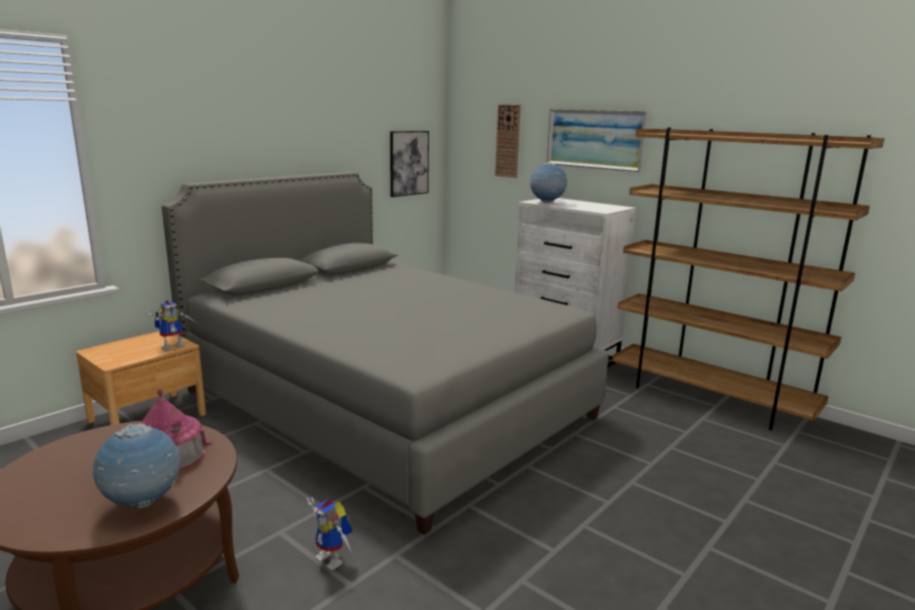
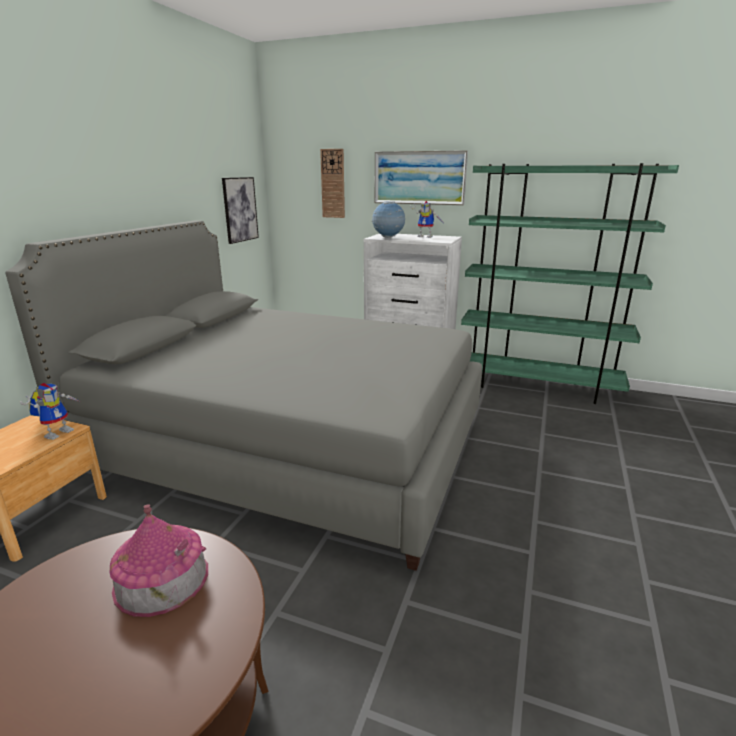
camera: 20 degrees left, 5 degrees up
globe [91,424,180,509] -> none
toy robot [307,498,352,571] -> toy robot moved to [410,201,443,238]
brown bookcase [612,127,885,430] -> green bookcase [461,163,679,404]

